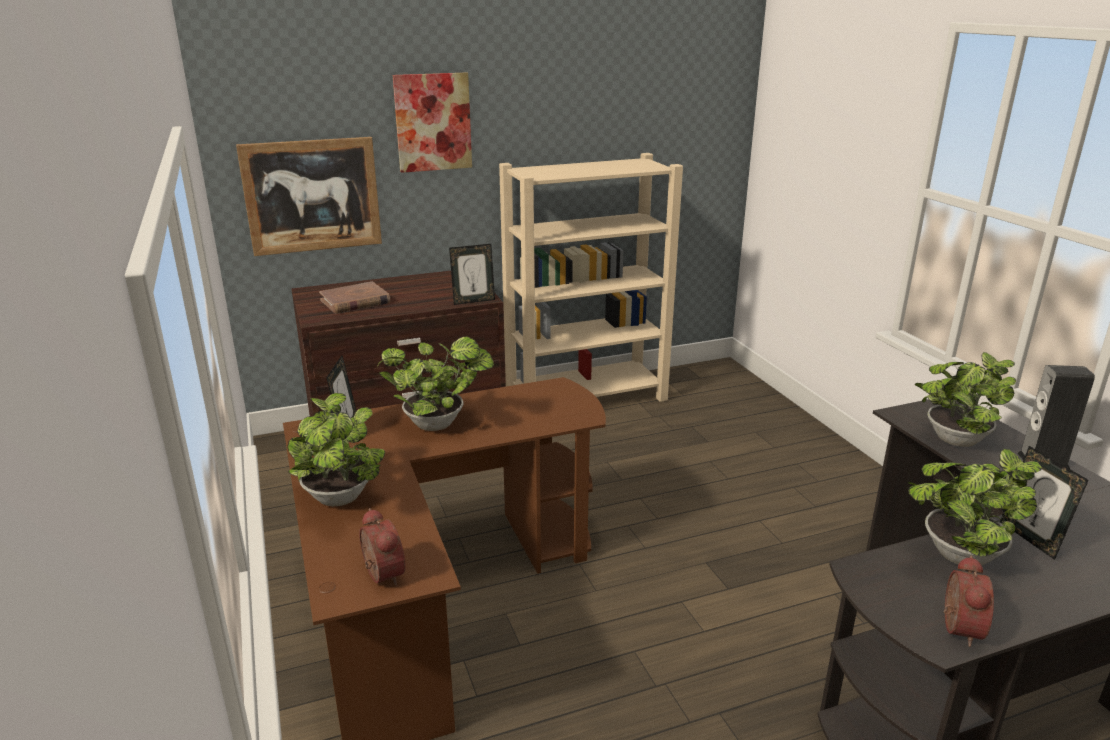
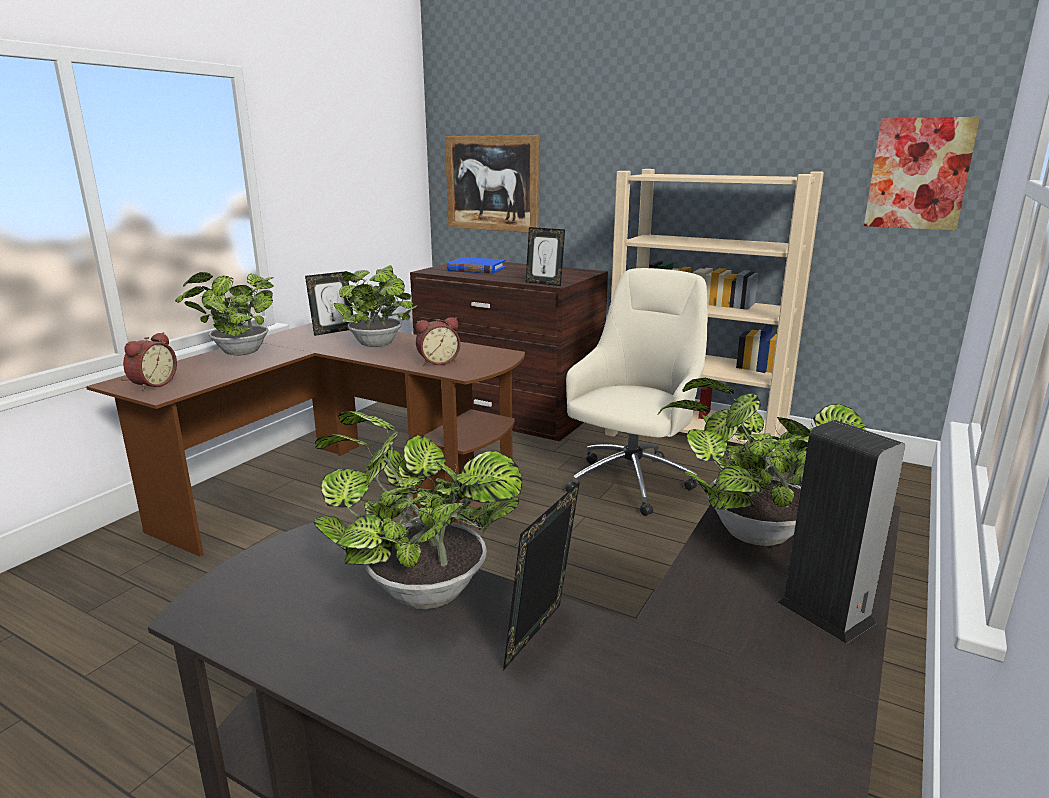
camera: 50 degrees right, 5 degrees down
brown book [319,281,390,314] -> blue book [447,257,506,274]
picture [393,72,472,173] -> picture moved to [864,117,980,231]
alarm clock [944,555,994,647] -> alarm clock moved to [416,317,460,365]
none -> beige office chair [566,268,708,516]

